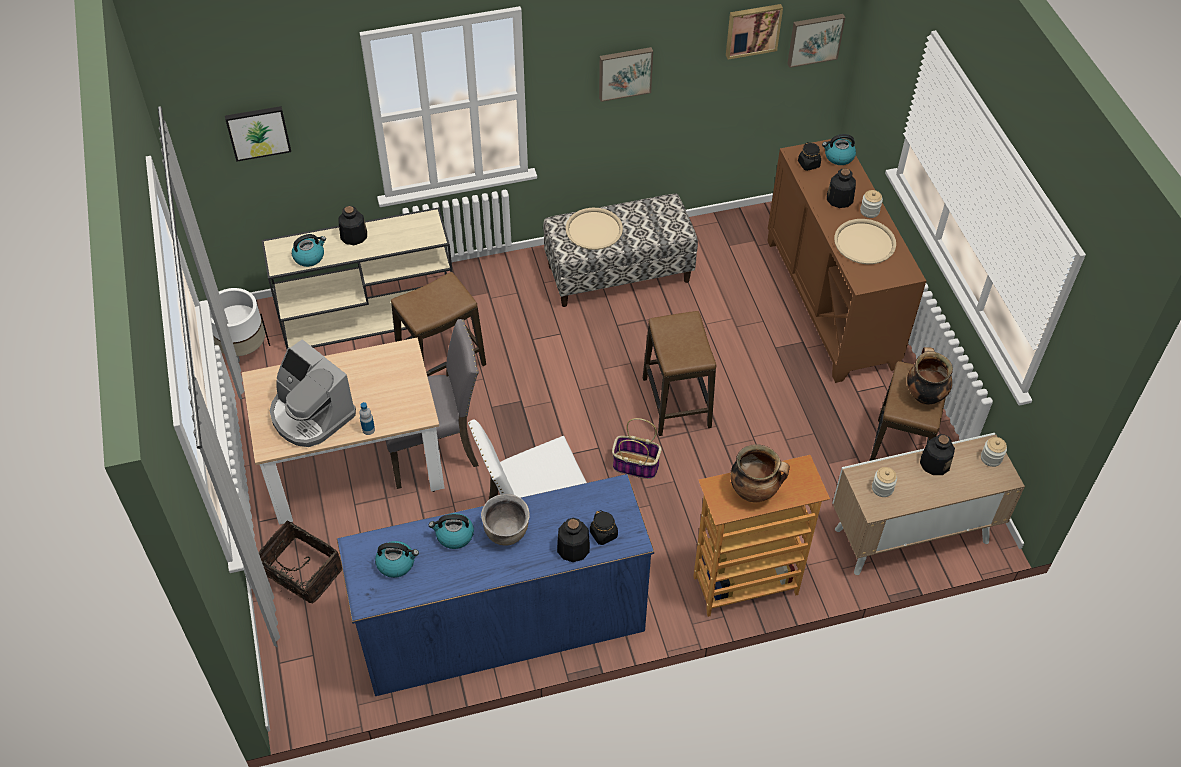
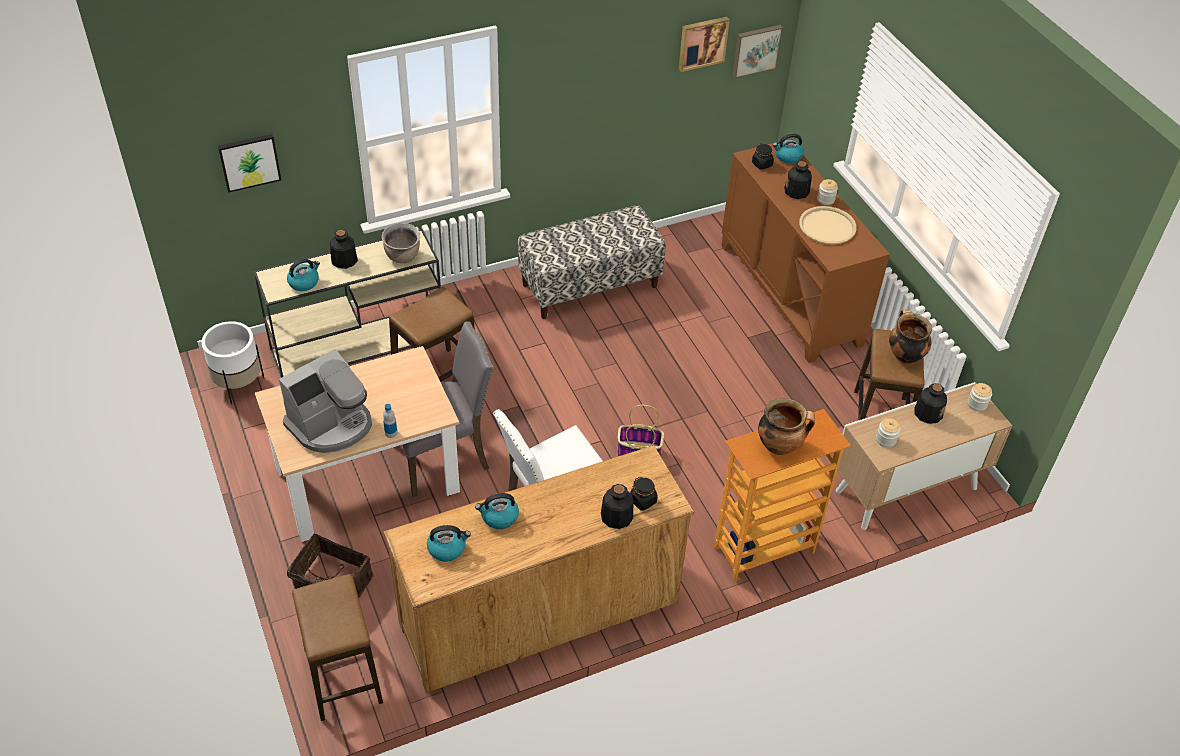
camera: 10 degrees left, 5 degrees down
coffee machine [270,339,356,447] -> coffee machine turned 75 degrees counterclockwise [279,349,372,453]
blue dresser [337,474,654,696] -> brown dresser [383,445,694,693]
brown cooking pot [481,494,530,546] -> brown cooking pot moved to [381,223,420,263]
beige tray [566,208,623,250] -> none
picture [599,47,653,102] -> none
stool [643,311,716,436] -> stool moved to [292,574,383,721]

